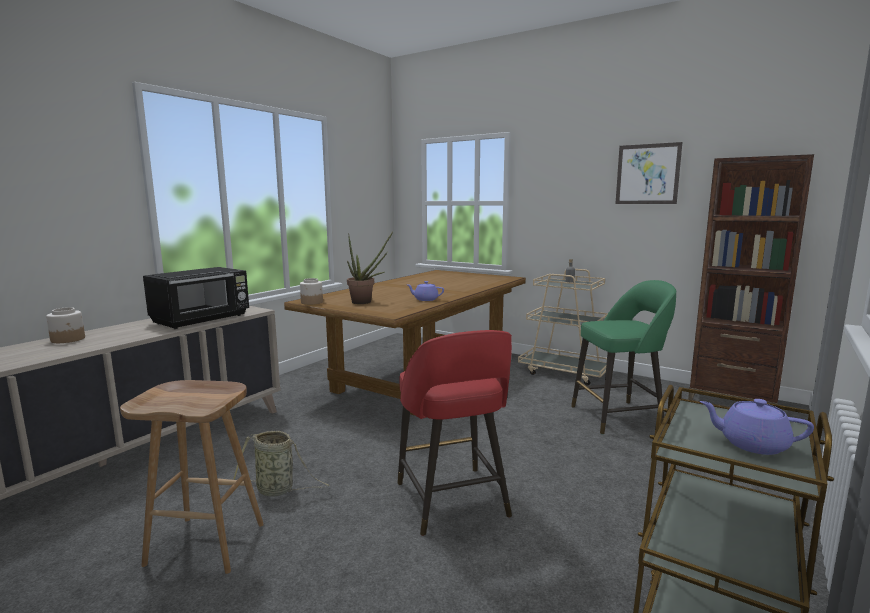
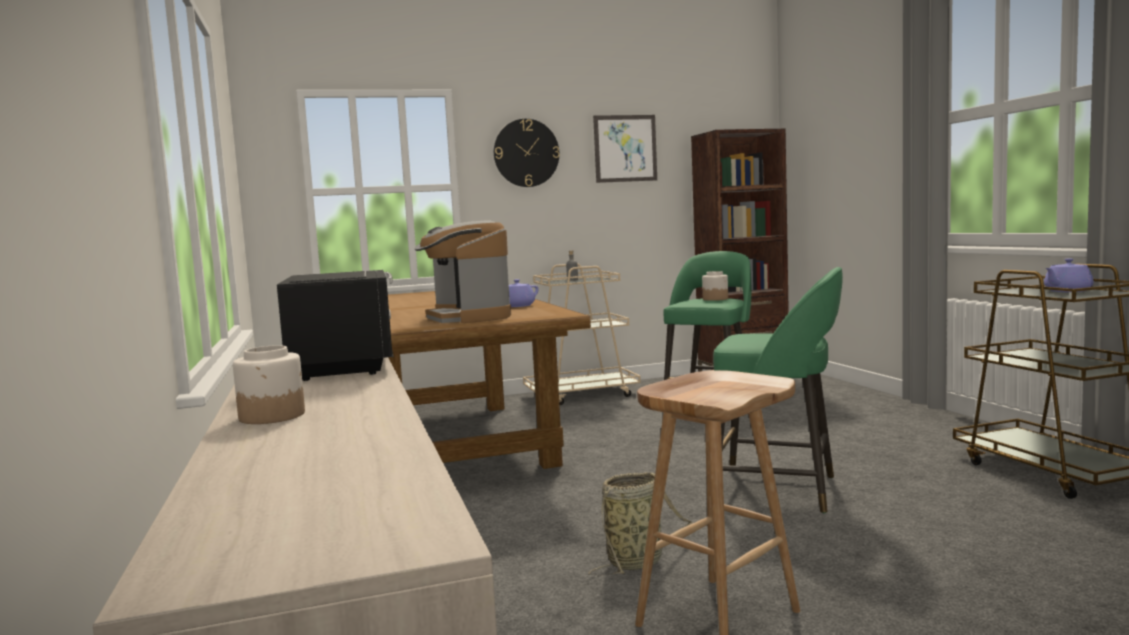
camera: 50 degrees left, 5 degrees down
jar [300,278,323,305] -> jar moved to [702,271,728,301]
potted plant [347,231,393,304] -> coffee machine [415,220,511,323]
red stool [398,330,512,536] -> green stool [713,267,843,513]
none -> wall clock [494,119,560,187]

